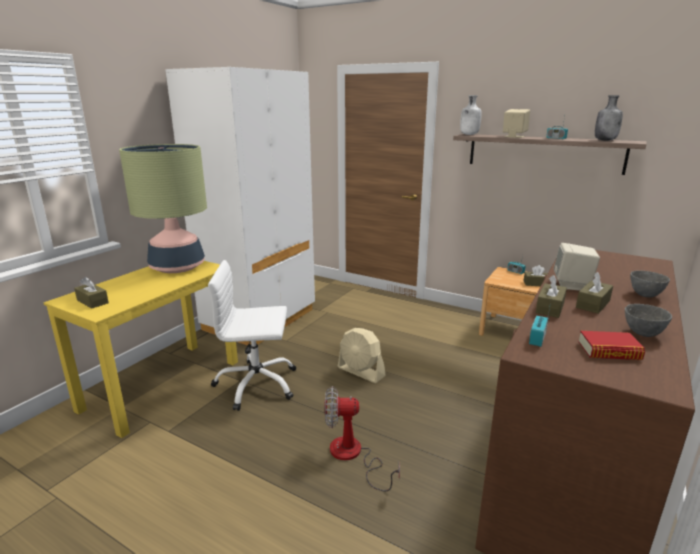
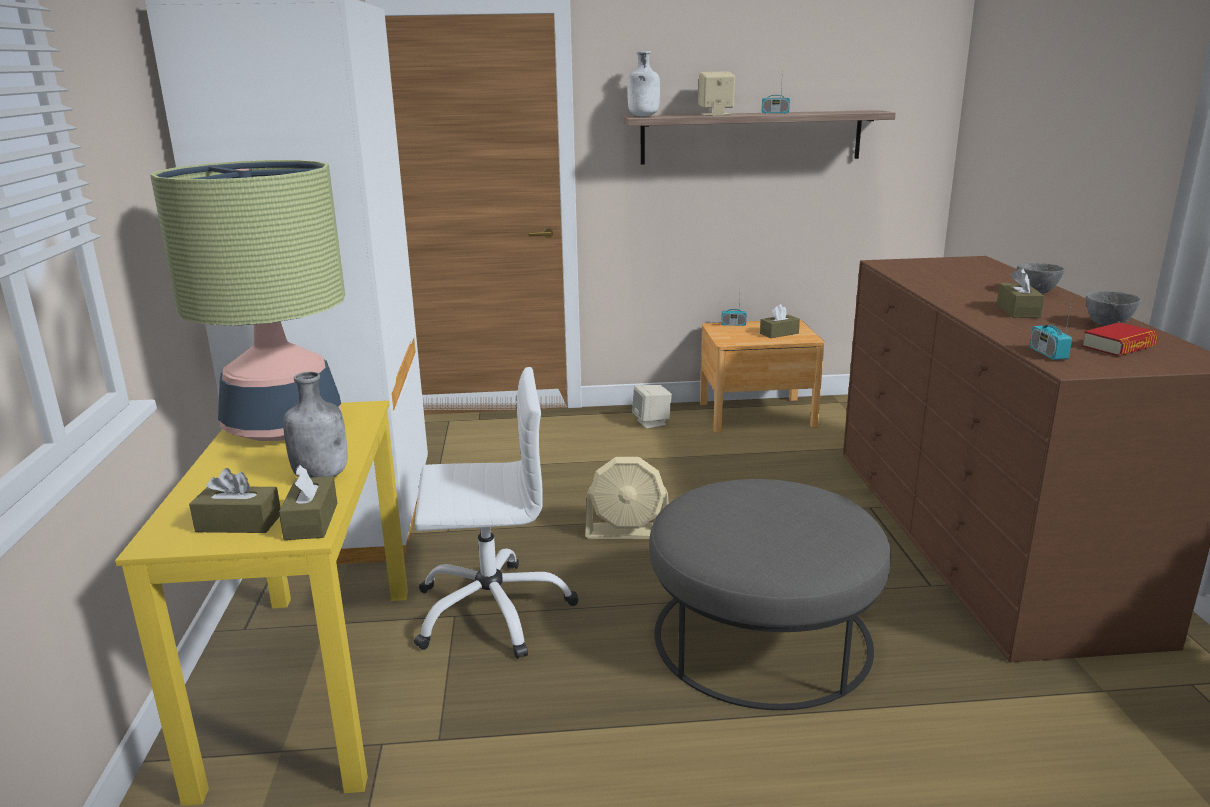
camera: 35 degrees left, 0 degrees up
white office chair [208,260,296,411] -> white office chair turned 150 degrees counterclockwise [414,367,578,659]
fan [325,386,400,491] -> grey ottoman [649,479,891,710]
brown tissue box [536,275,567,318] -> brown tissue box moved to [279,464,337,540]
beige speaker [554,243,600,291] -> beige speaker moved to [632,385,672,429]
grey bottle [595,95,623,141] -> grey bottle moved to [283,372,348,478]

